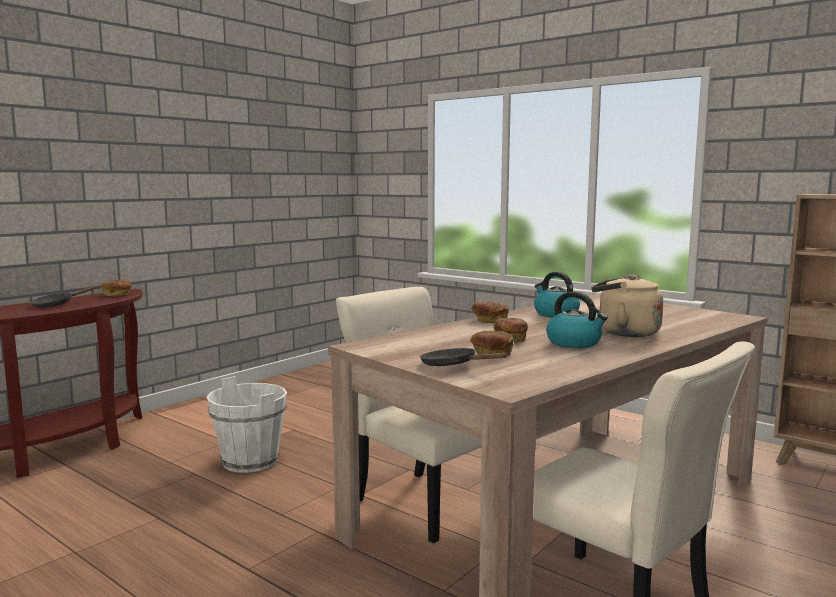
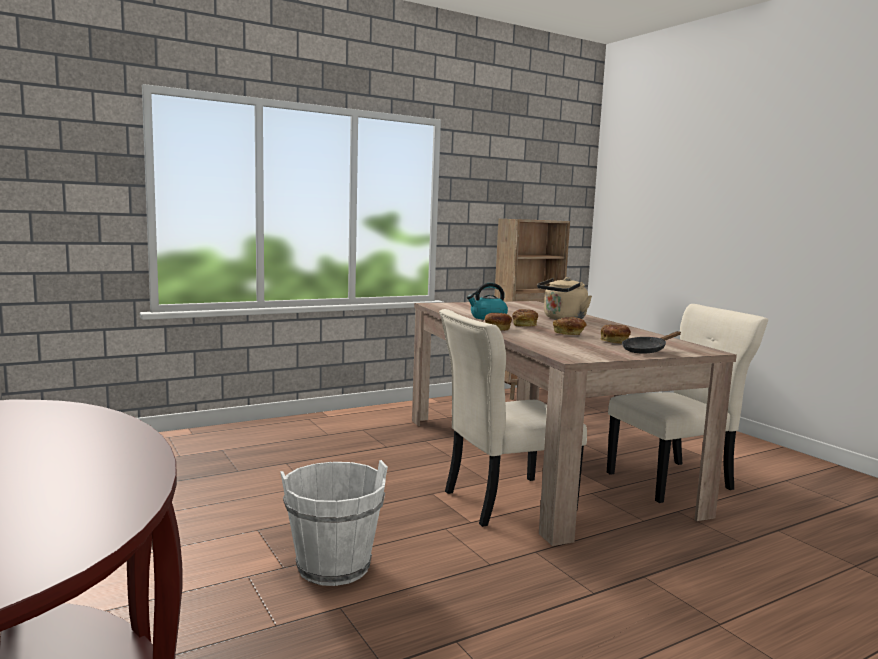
camera: 70 degrees left, 0 degrees up
black frying pan [31,286,98,308] -> none
bread [101,279,132,296] -> bread moved to [512,309,538,327]
kettle [546,291,608,348] -> none

